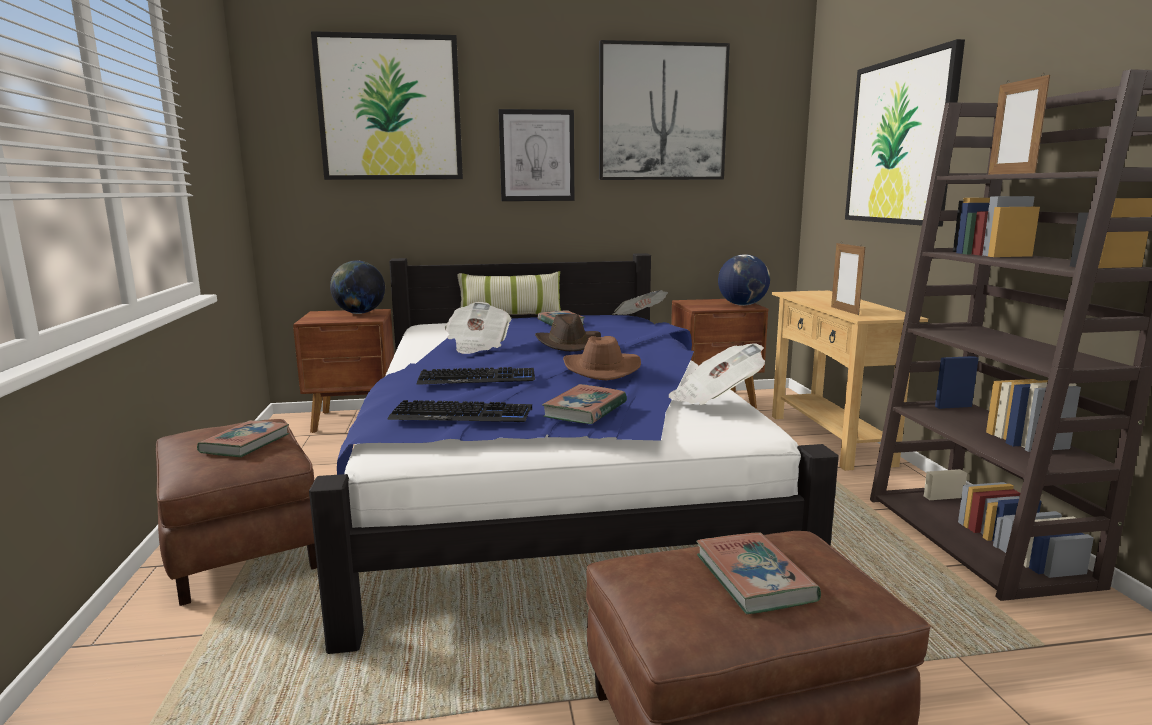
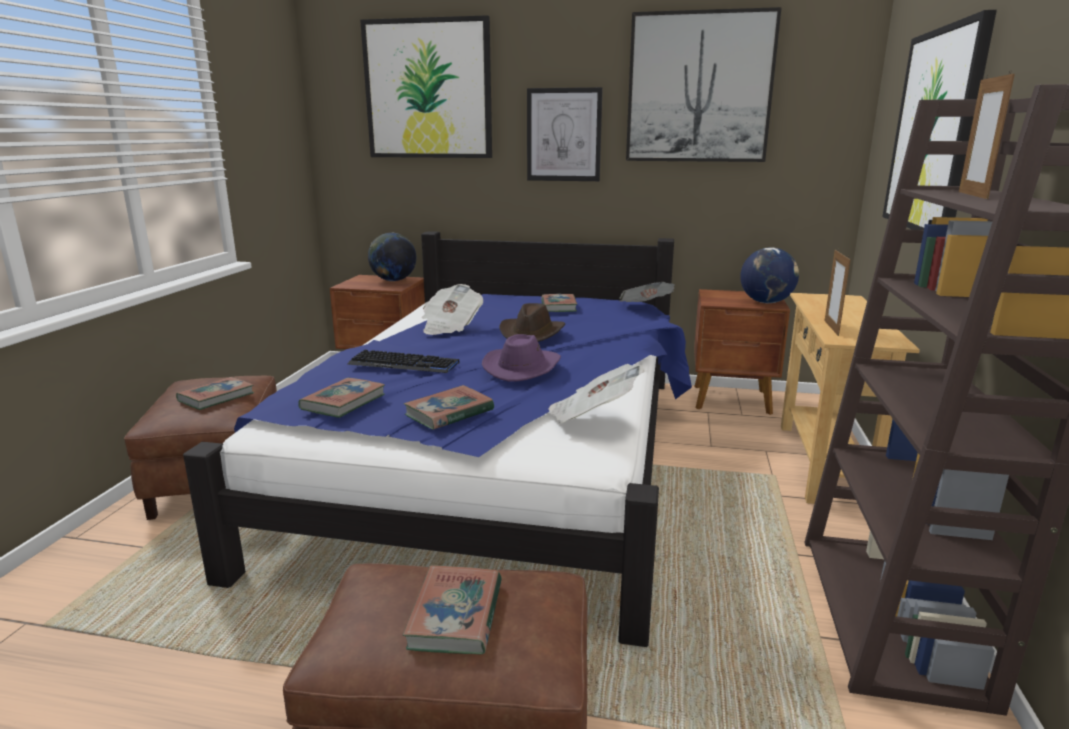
camera: 20 degrees right, 5 degrees up
keyboard [387,400,532,422] -> book [298,378,385,418]
pillow [457,271,561,315] -> none
brown hat [563,336,641,380] -> purple hat [482,334,561,382]

